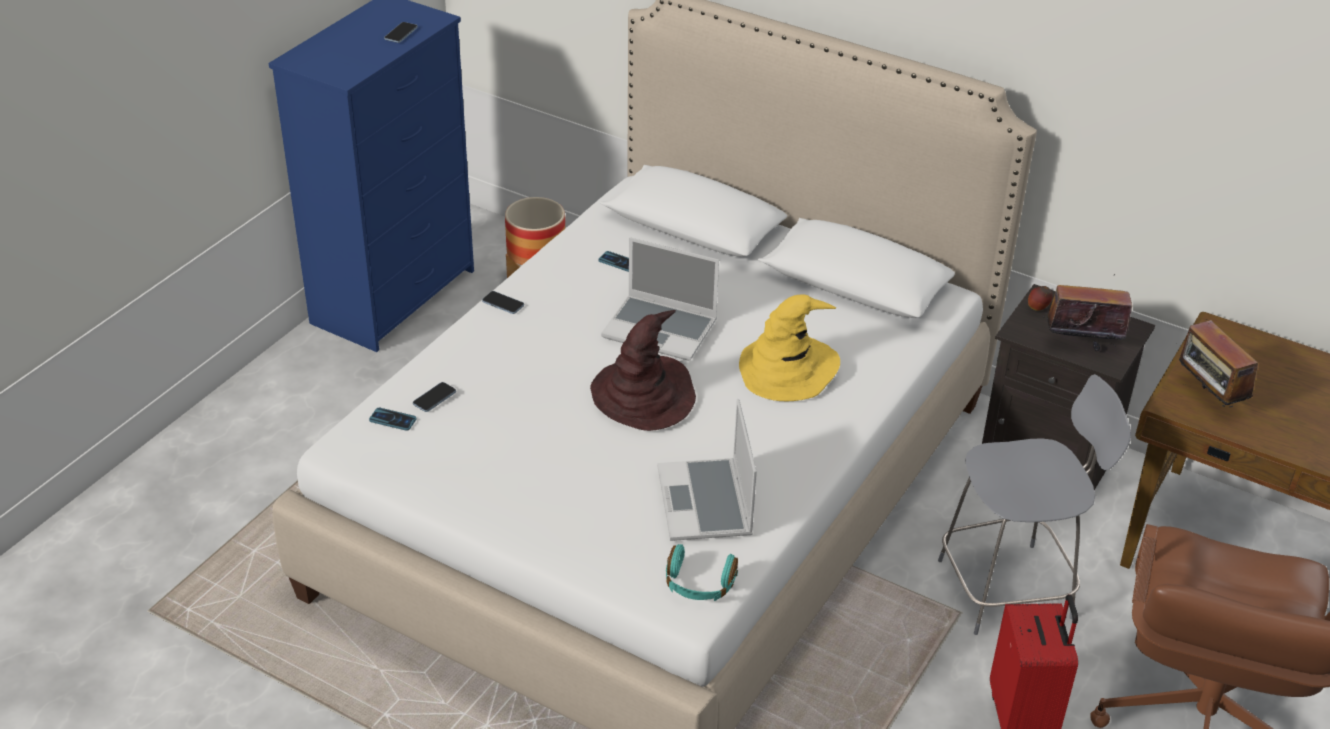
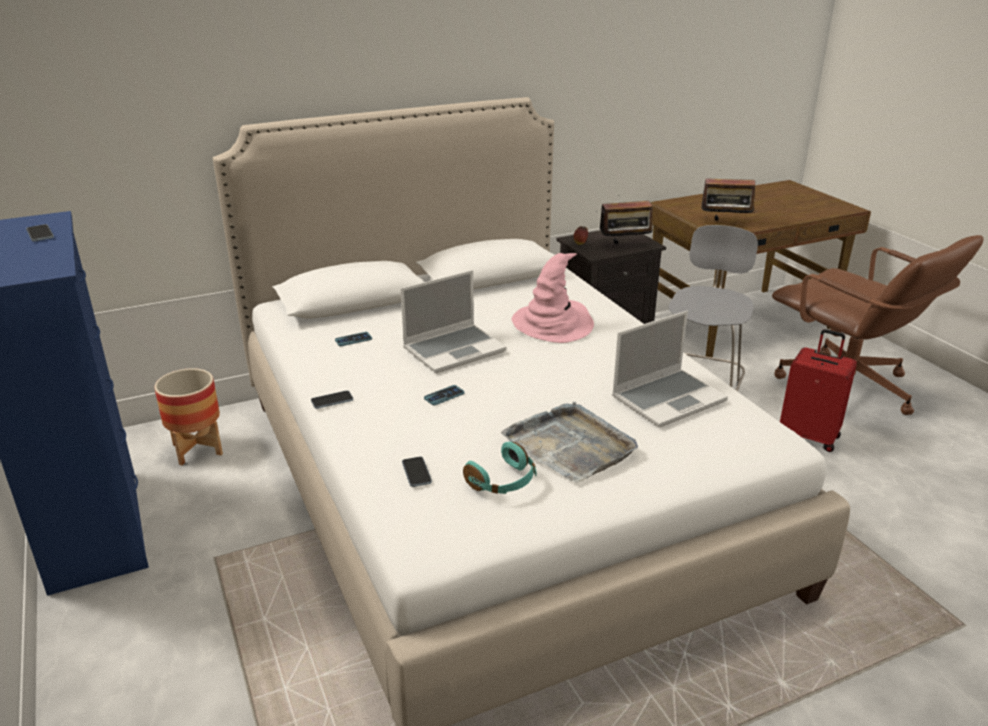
camera: 55 degrees left, 10 degrees down
phone [369,408,416,431] -> phone moved to [424,385,465,405]
brown hat [590,310,696,431] -> none
laptop [657,399,757,541] -> laptop turned 60 degrees counterclockwise [612,311,728,428]
turquoise headphones [666,544,738,601] -> turquoise headphones moved to [463,442,537,494]
yellow hat [739,295,840,401] -> pink hat [511,253,594,343]
radio [1043,274,1132,351] -> radio turned 135 degrees counterclockwise [596,195,655,244]
none -> grey tray [501,402,638,483]

